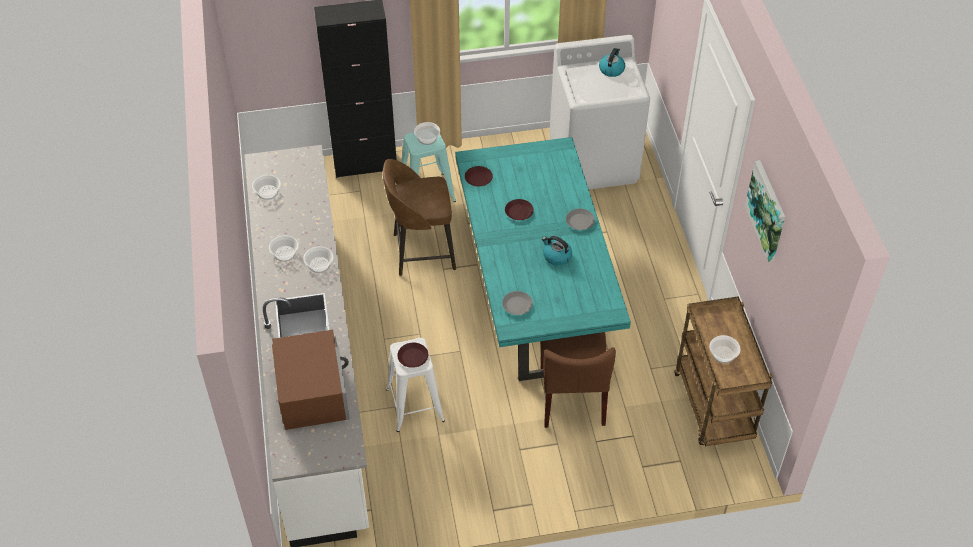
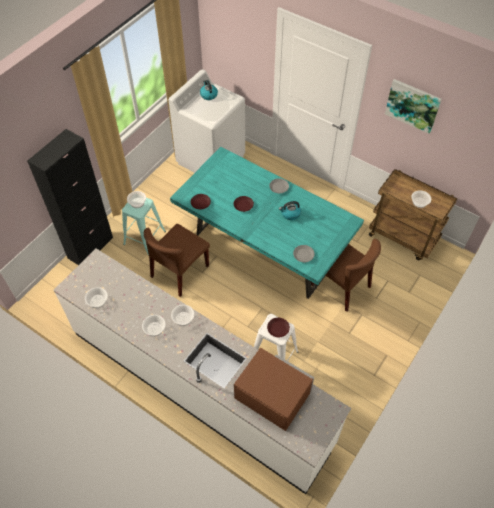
camera: 45 degrees left, 5 degrees up
brown stool [383,159,456,276] -> brown chair [144,224,210,297]

